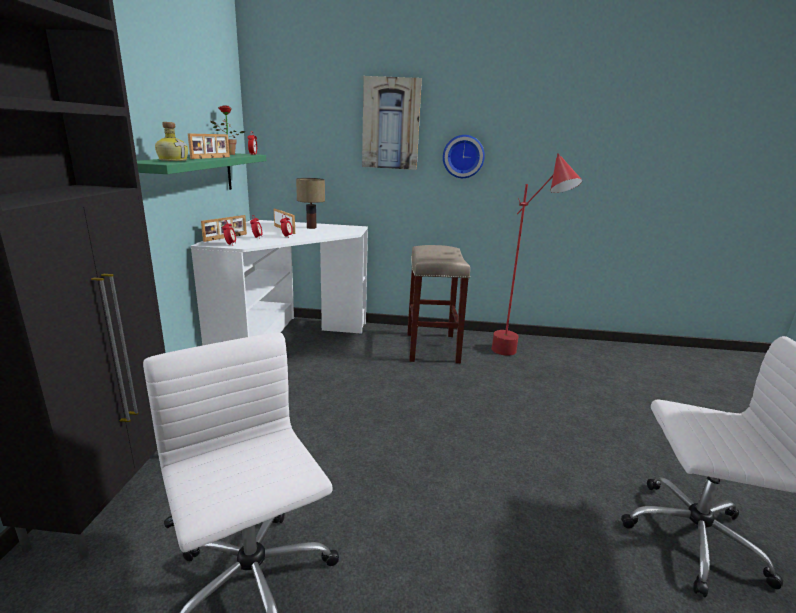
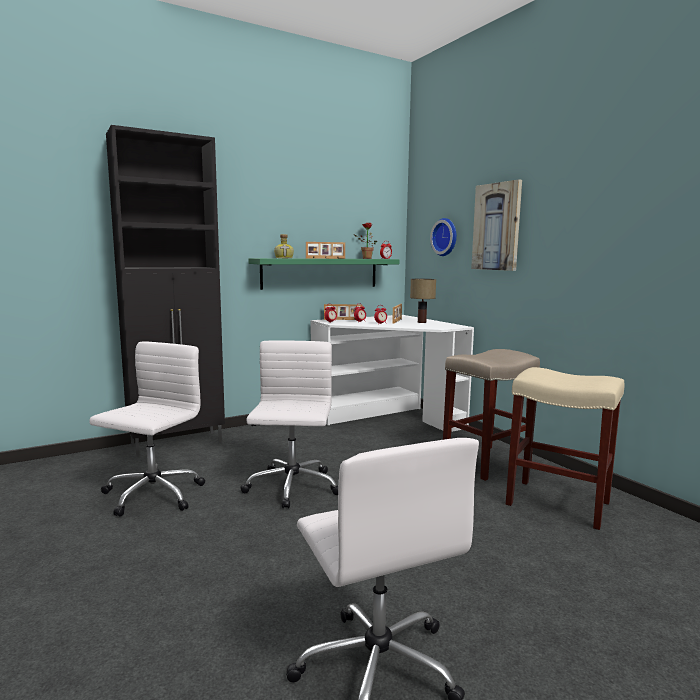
camera: 55 degrees right, 10 degrees down
wall clock [443,135,485,178] -> wall clock moved to [430,218,457,256]
red floor lamp [492,153,582,356] -> beige stool [506,367,625,530]
none -> white office chair [240,340,338,508]

